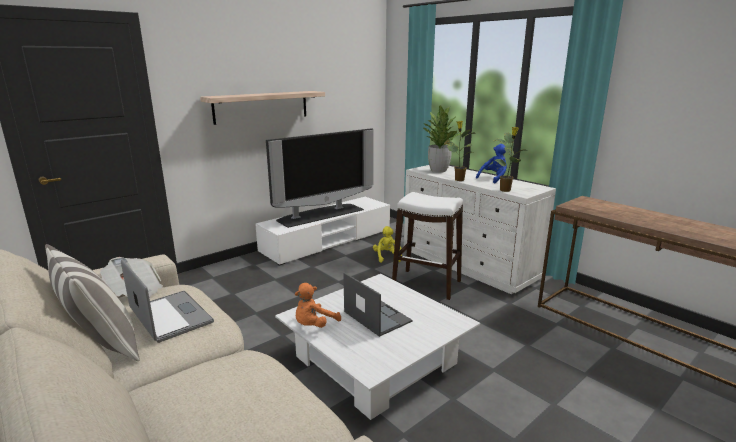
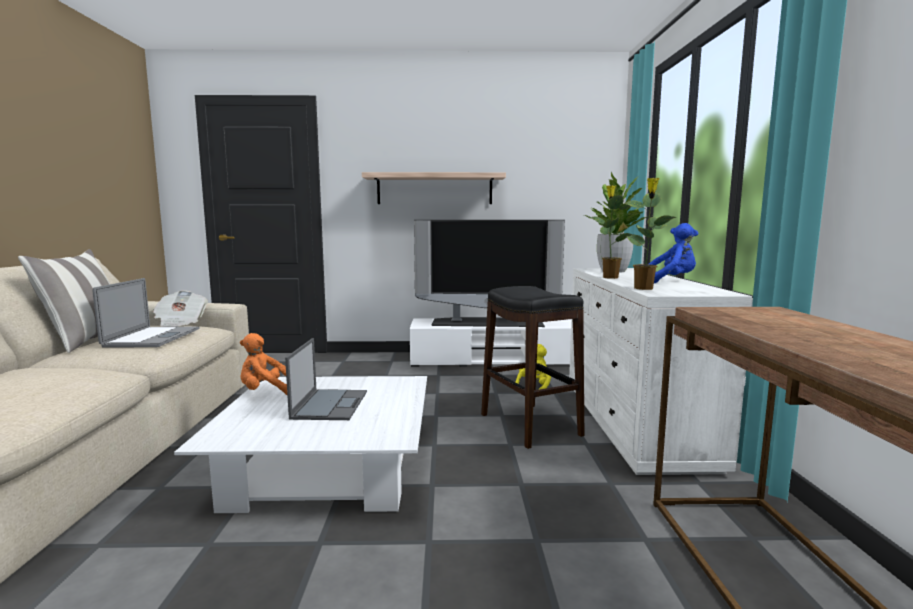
camera: 40 degrees right, 10 degrees down
white stool [392,192,463,300] -> black stool [481,286,584,449]

